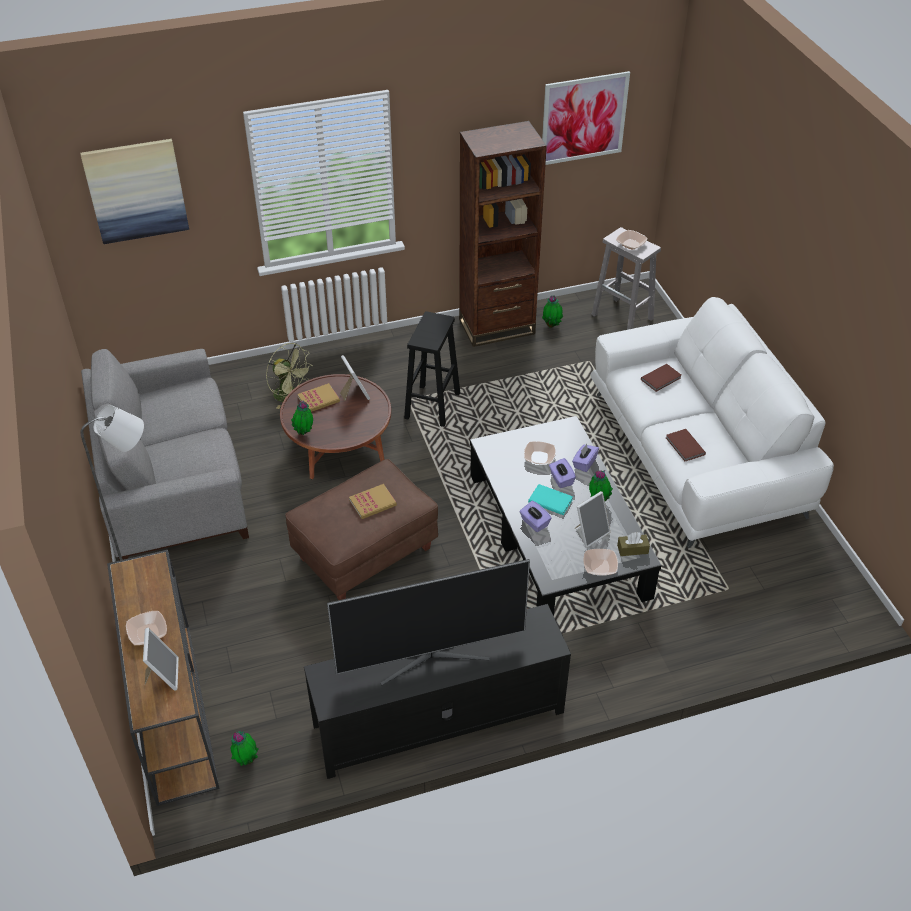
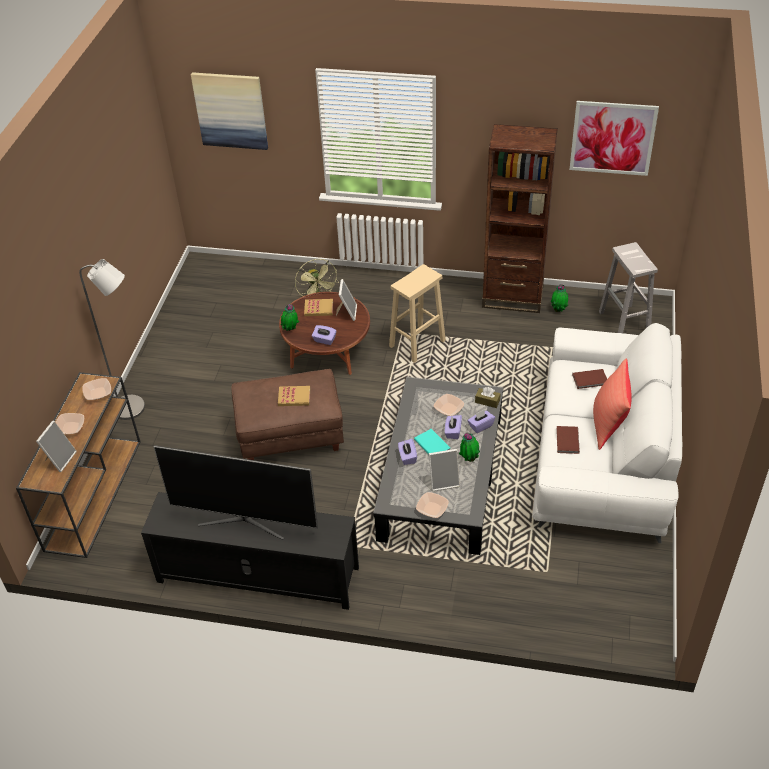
camera: 30 degrees right, 0 degrees up
grey sofa [81,349,249,561] -> none
potted plant [231,731,259,766] -> none
black stool [404,311,460,427] -> beige stool [389,264,446,363]
bowl [616,230,648,250] -> bowl moved to [82,378,111,400]
brown tissue box [617,532,650,556] -> brown tissue box moved to [475,387,501,408]
none -> purple tissue box [312,325,337,345]
none -> red pillow [593,358,632,450]

